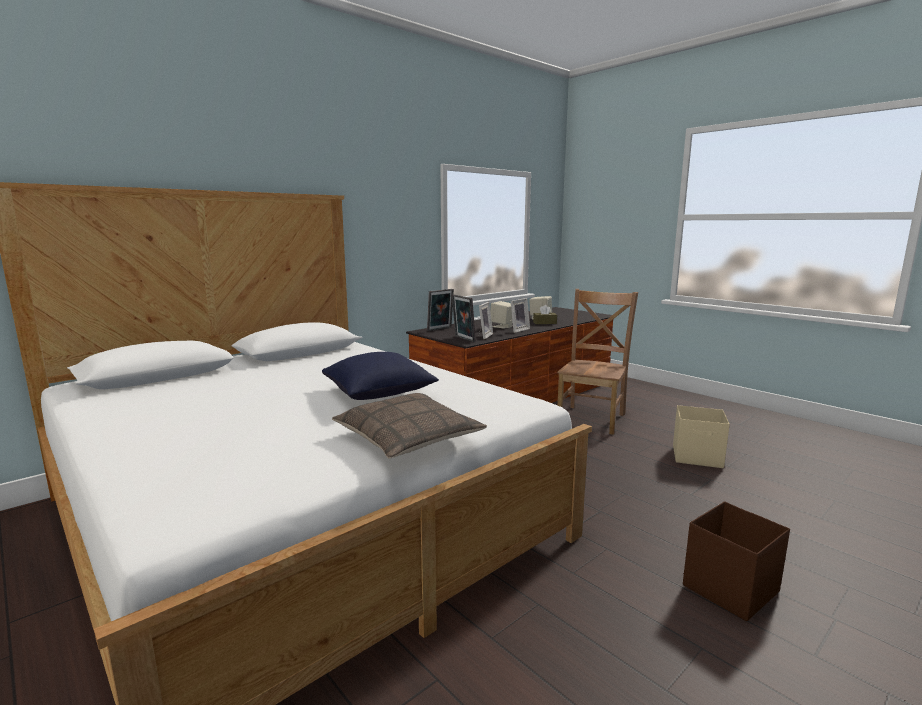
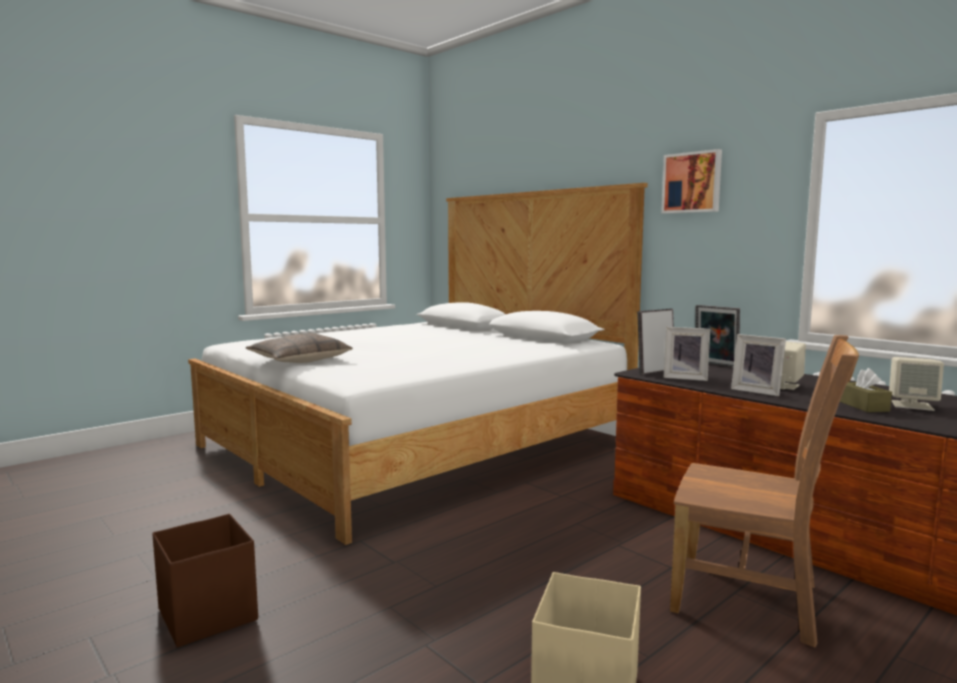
camera: 90 degrees right, 5 degrees down
blue pillow [322,352,439,400] -> none
none -> picture [661,149,722,214]

